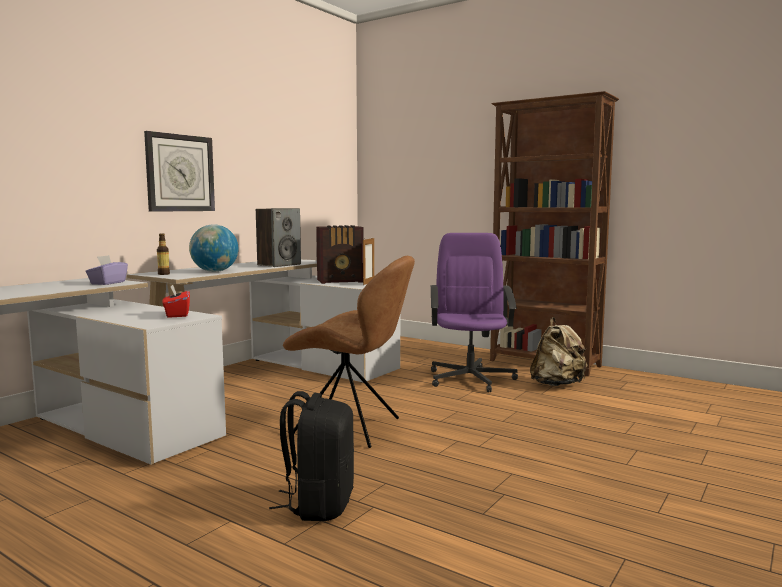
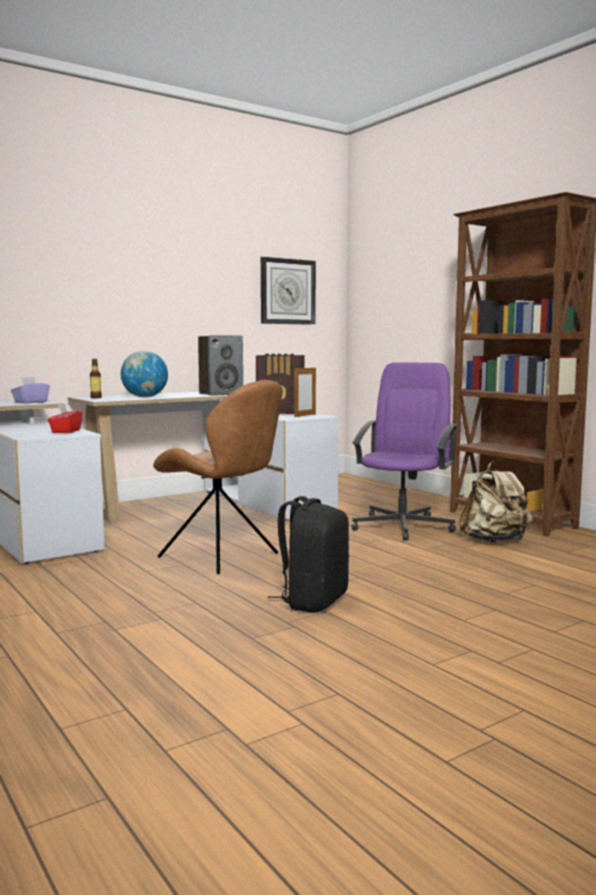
camera: 20 degrees right, 0 degrees up
wall clock [144,131,215,212] -> wall clock moved to [261,257,316,325]
black backpack [269,391,354,521] -> black backpack moved to [268,496,349,612]

